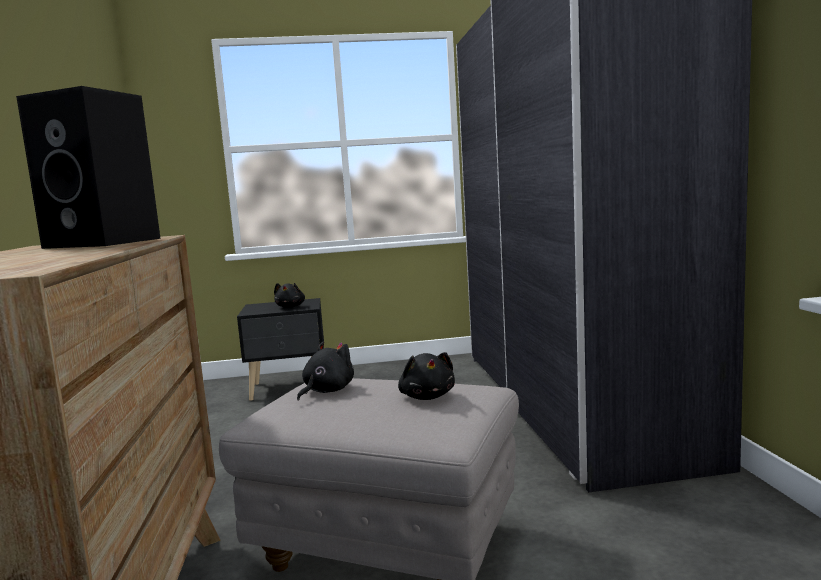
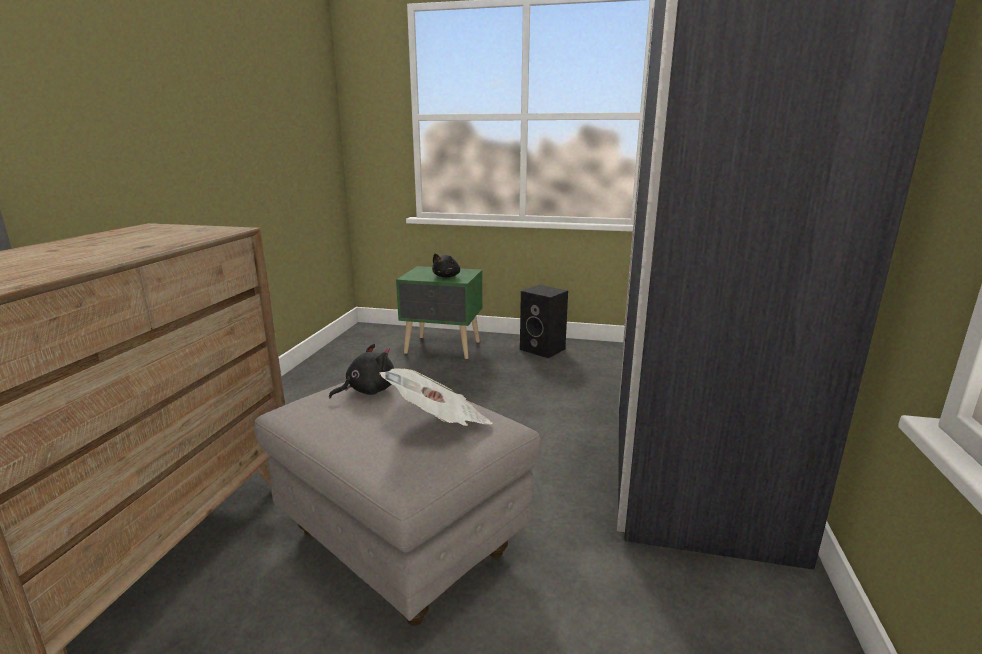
camera: 20 degrees right, 10 degrees up
black speaker [16,86,161,249] -> black speaker moved to [520,285,568,358]
black nightstand [237,298,324,401] -> green nightstand [396,266,482,359]
black plush toy [398,352,455,400] -> newspaper [379,368,493,426]

